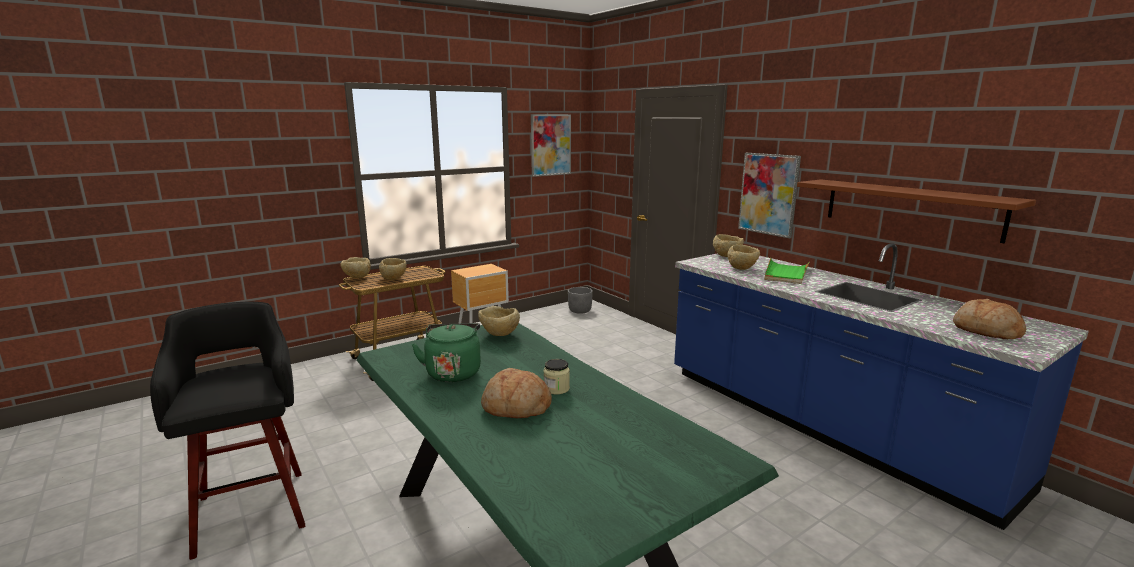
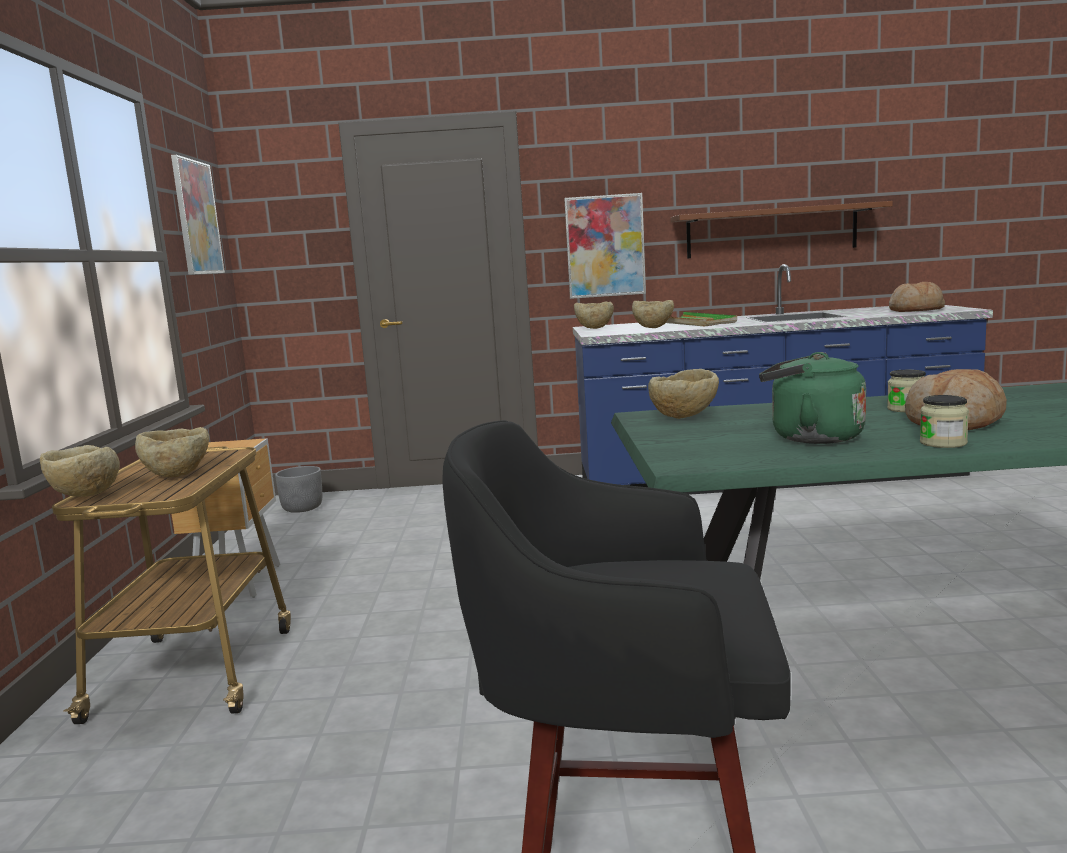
camera: 55 degrees left, 5 degrees down
none -> jar [920,395,969,448]

